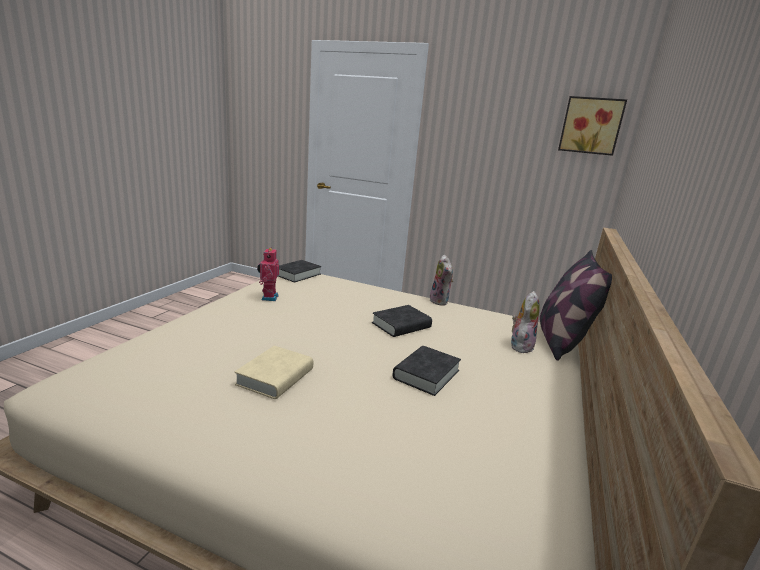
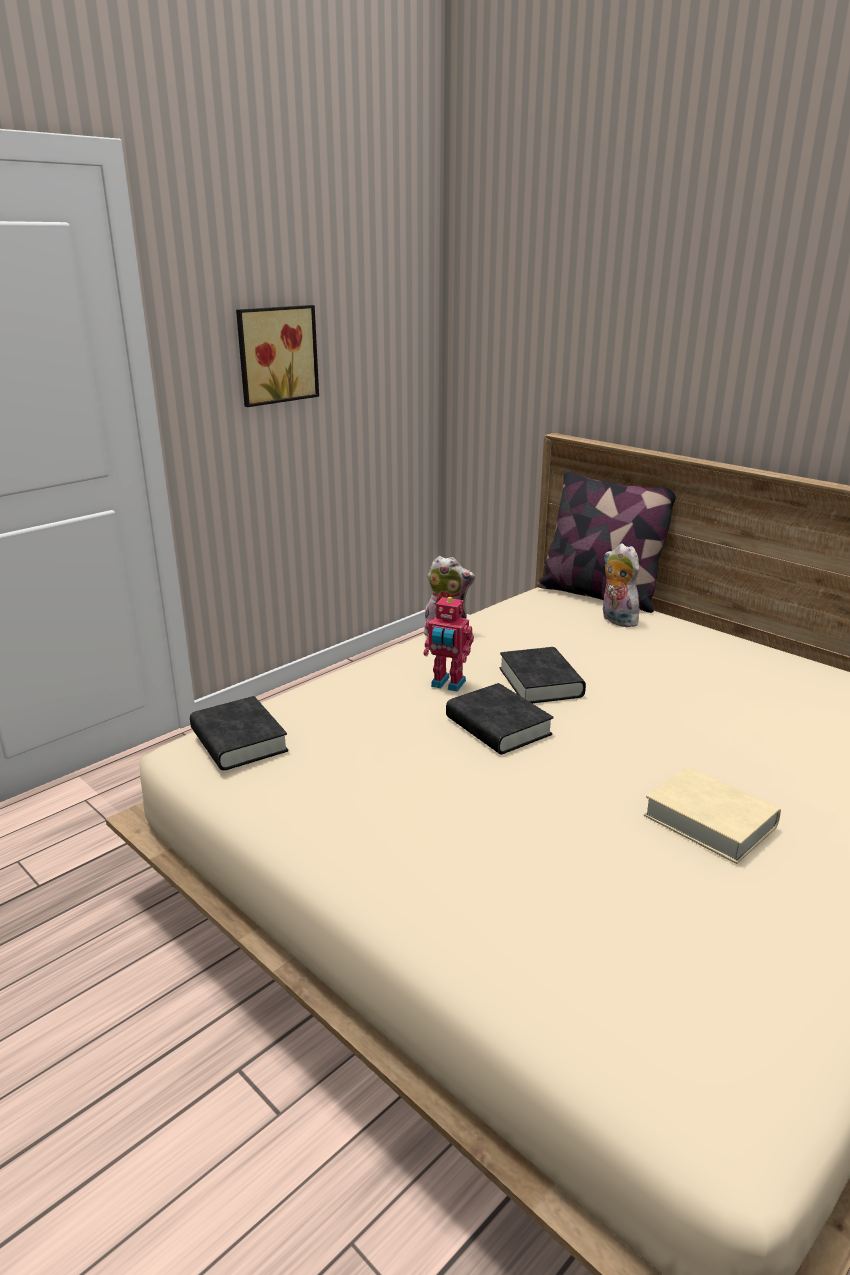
camera: 65 degrees left, 5 degrees up
toy robot [257,247,279,301] -> toy robot moved to [424,597,474,692]
black book [393,346,461,396] -> black book moved to [446,683,554,754]
picture [558,96,627,156] -> picture moved to [236,305,319,407]

